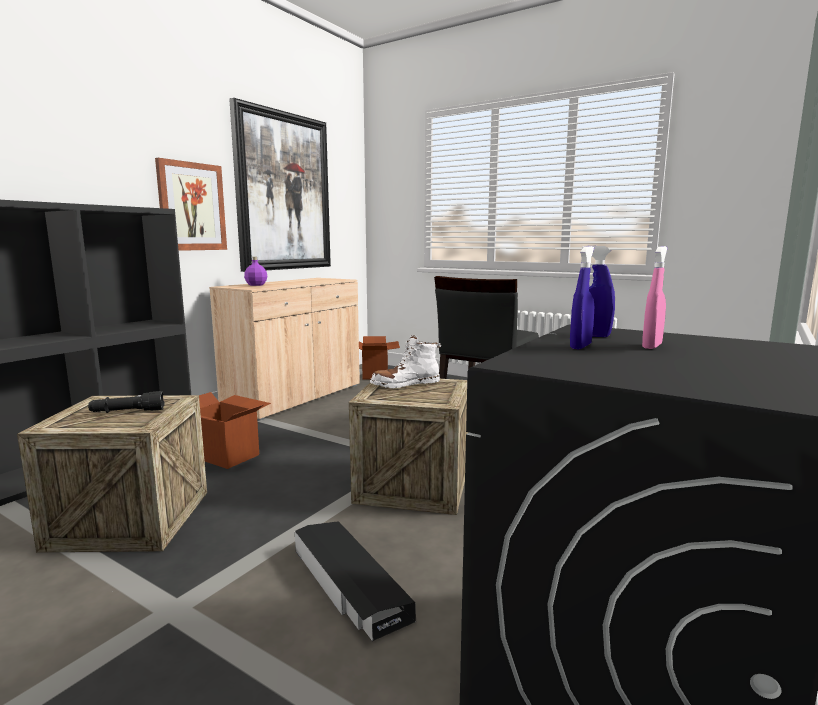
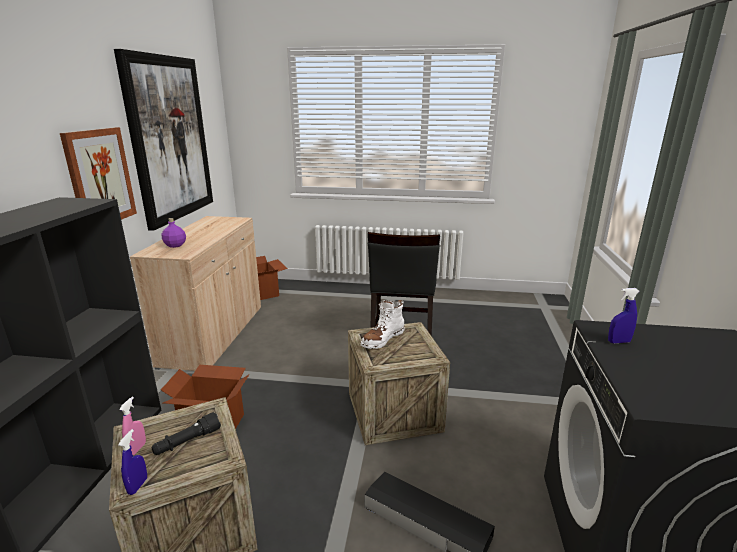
camera: 25 degrees left, 10 degrees up
blue spray bottle [570,246,594,349] -> blue spray bottle moved to [119,429,147,495]
pink spray bottle [642,246,667,349] -> pink spray bottle moved to [119,397,146,455]

